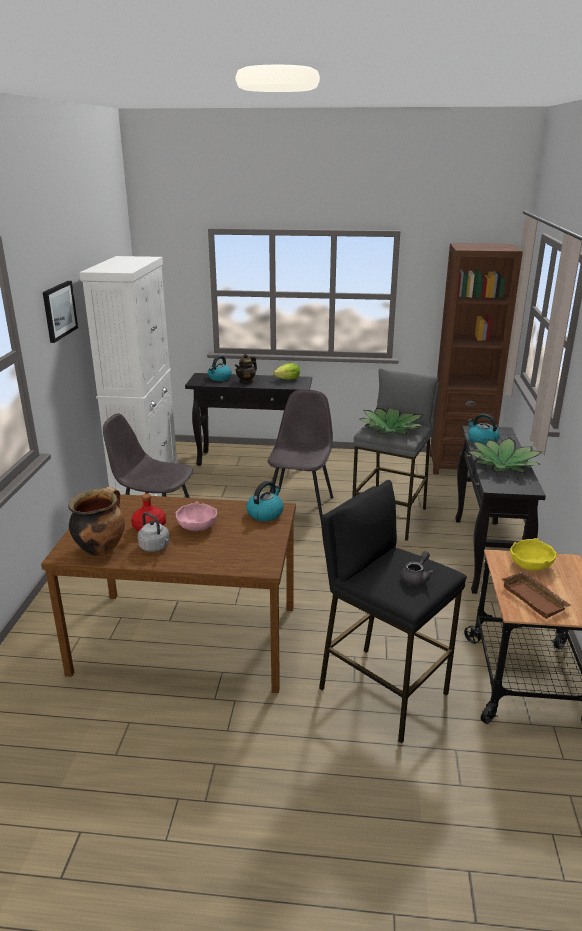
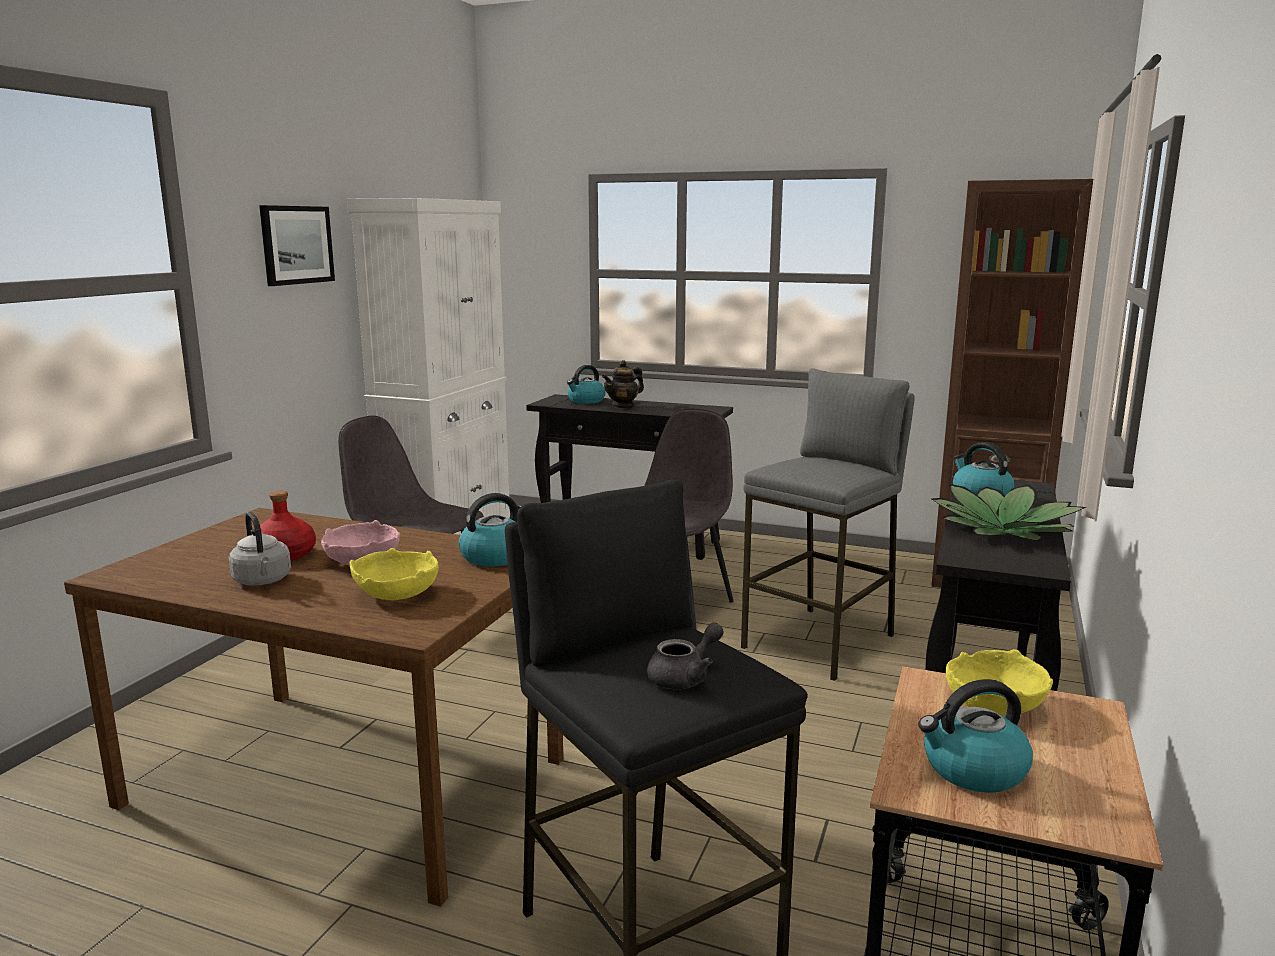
camera: 15 degrees right, 10 degrees down
cooking pot [68,487,125,557] -> none
lettuce [273,363,300,380] -> none
potted plant [360,408,423,435] -> none
brown tray [501,571,572,619] -> kettle [918,679,1033,793]
none -> yellow bowl [350,548,439,600]

